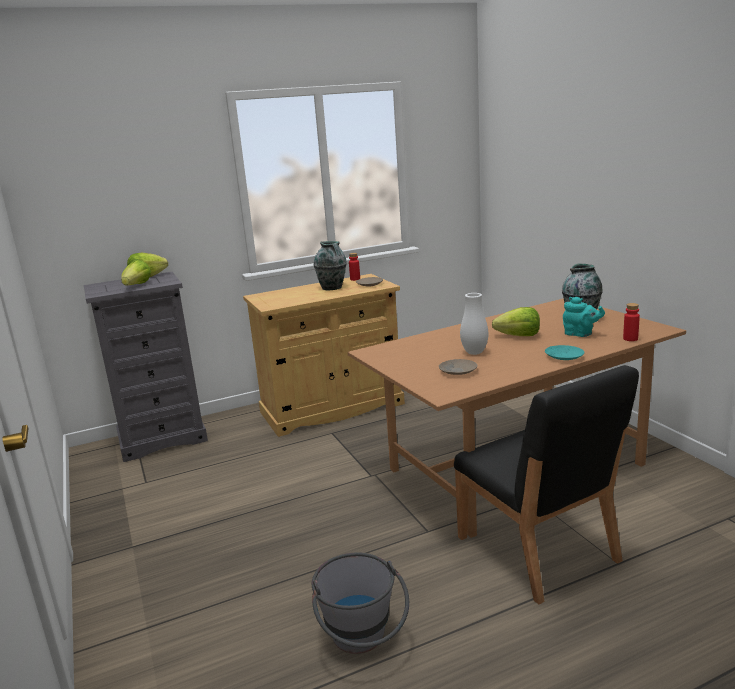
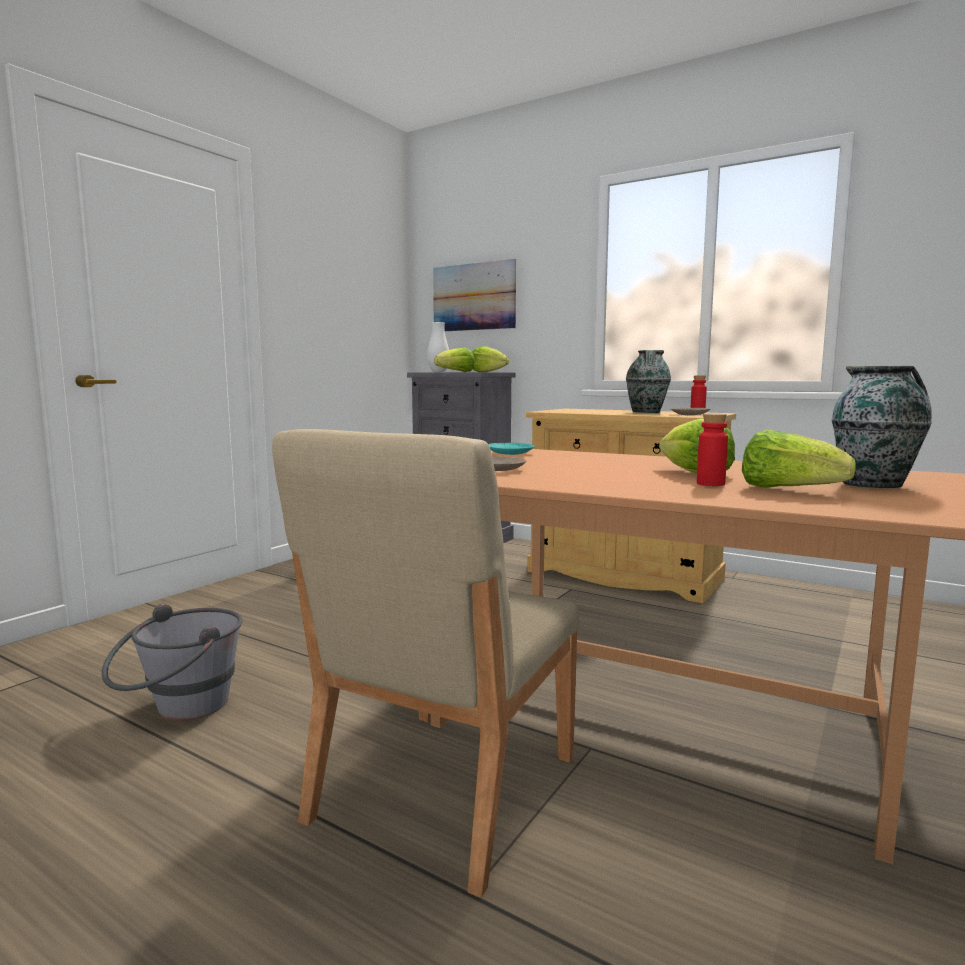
camera: 55 degrees right, 10 degrees down
black chair [454,365,639,604] -> beige chair [272,429,580,898]
white vase [460,293,488,355] -> white vase moved to [427,322,449,372]
turquoise plate [545,345,584,360] -> turquoise plate moved to [489,443,535,455]
turquoise teapot [563,297,605,337] -> lettuce [742,430,856,488]
red bottle [623,303,640,341] -> red bottle moved to [697,413,728,486]
none -> picture [433,259,516,331]

